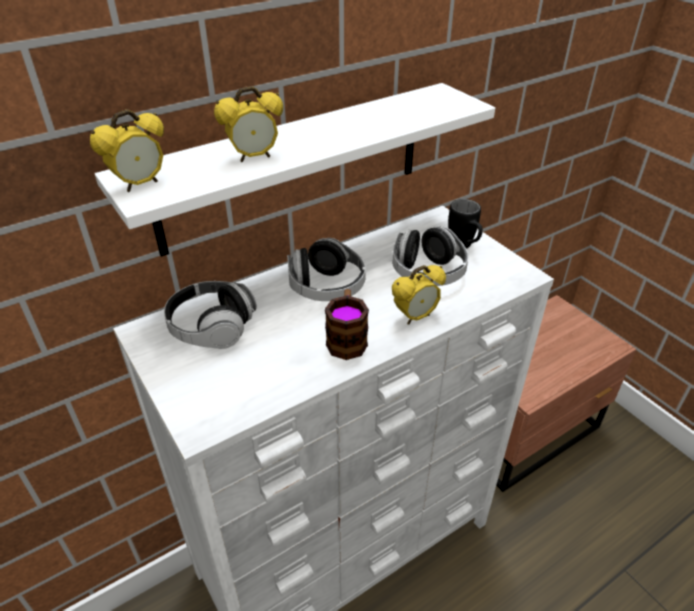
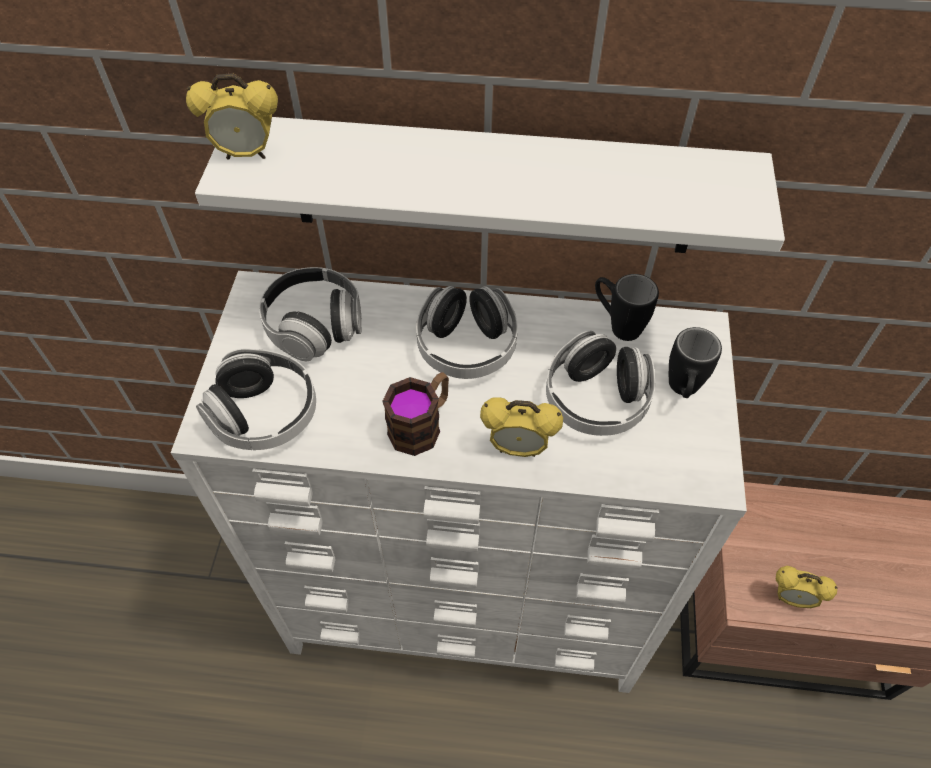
camera: 40 degrees right, 15 degrees up
alarm clock [214,86,283,162] -> alarm clock moved to [776,566,837,608]
none -> headphones [196,348,316,450]
none -> black mug [595,274,659,341]

